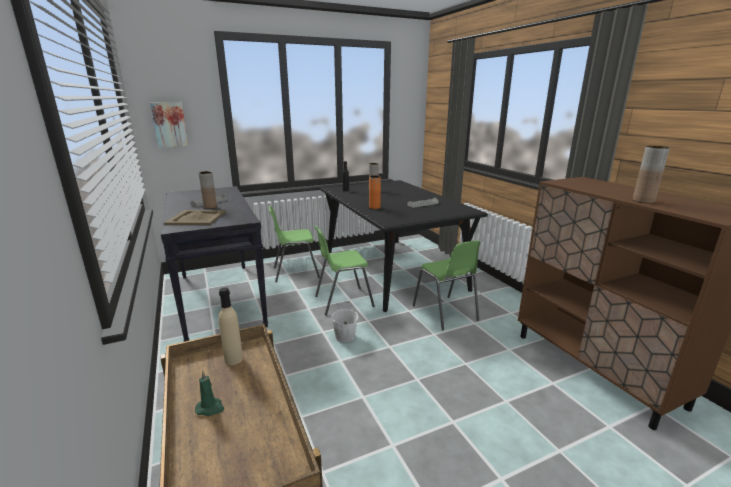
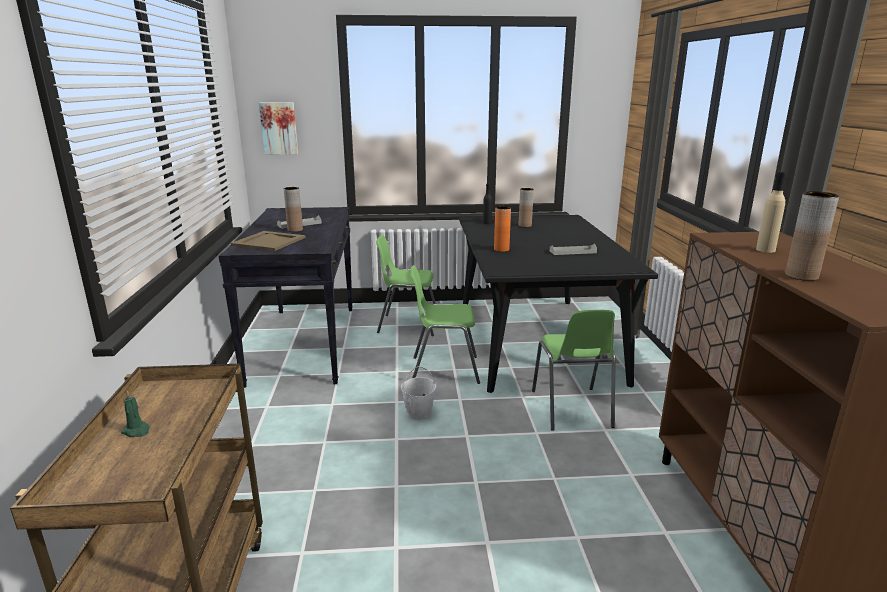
camera: 20 degrees right, 0 degrees up
beige bottle [219,287,243,365] -> beige bottle moved to [756,171,787,253]

